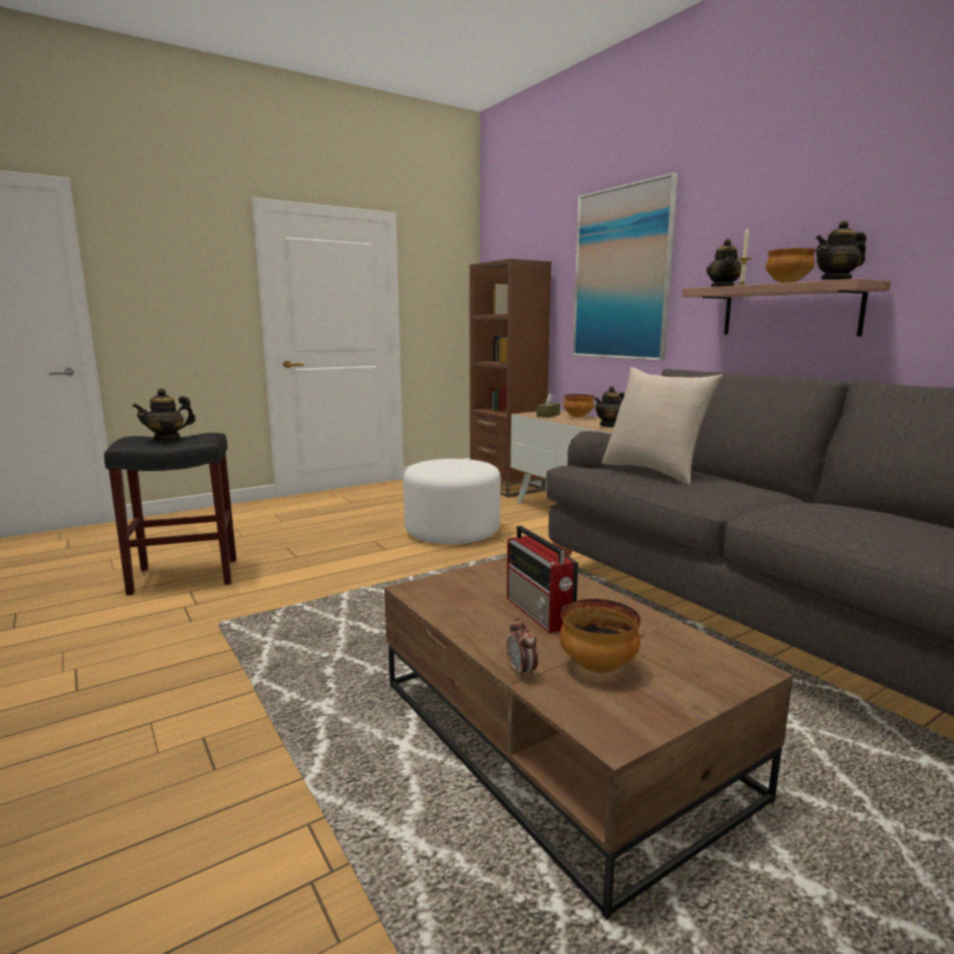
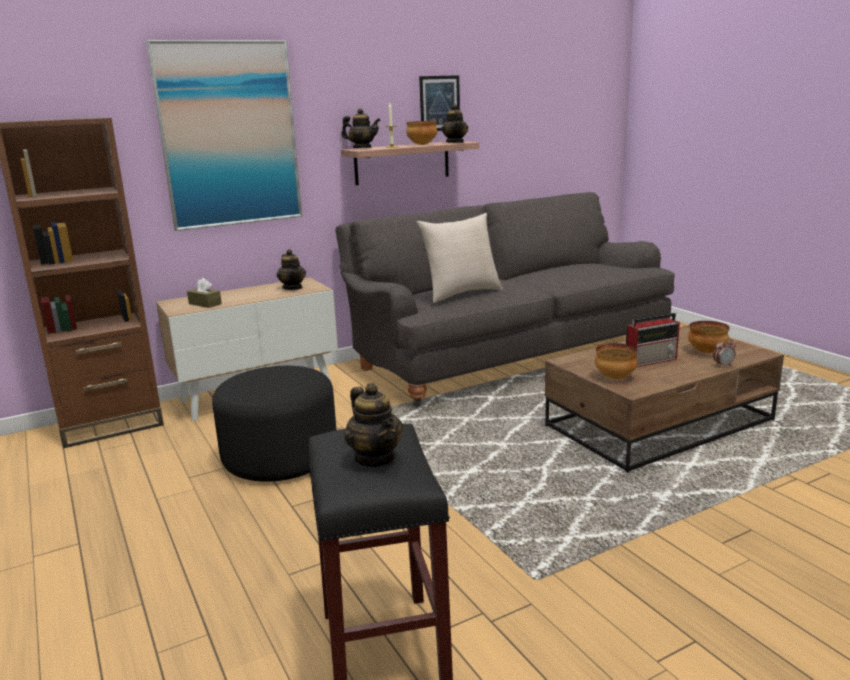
camera: 85 degrees left, 5 degrees up
white ottoman [403,459,501,544] -> black ottoman [212,366,337,482]
bowl [563,394,594,418] -> bowl moved to [595,343,638,379]
none -> picture [419,75,460,131]

